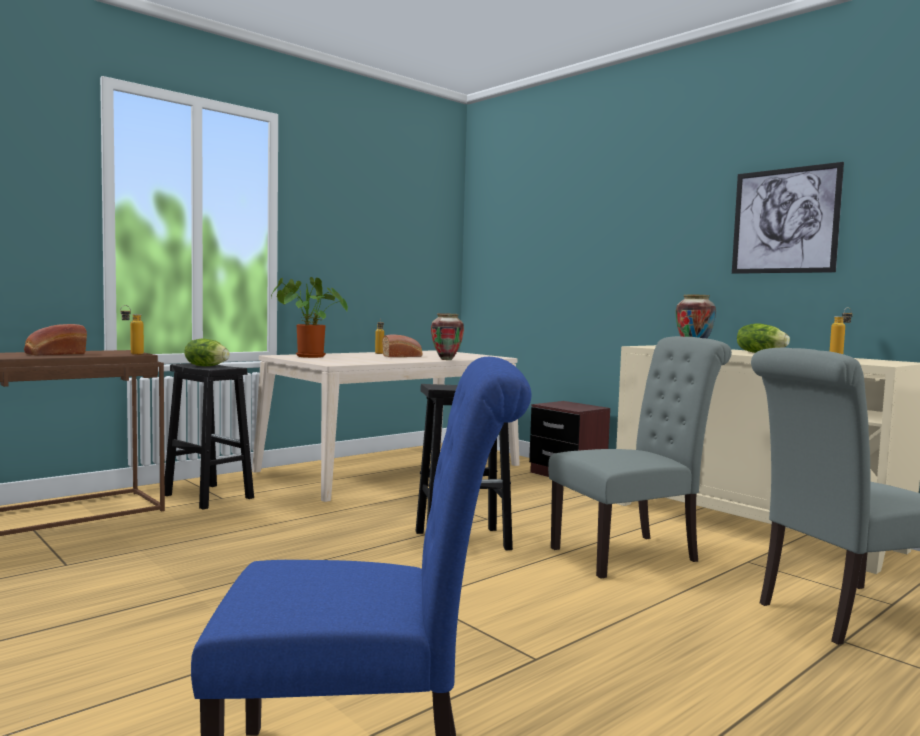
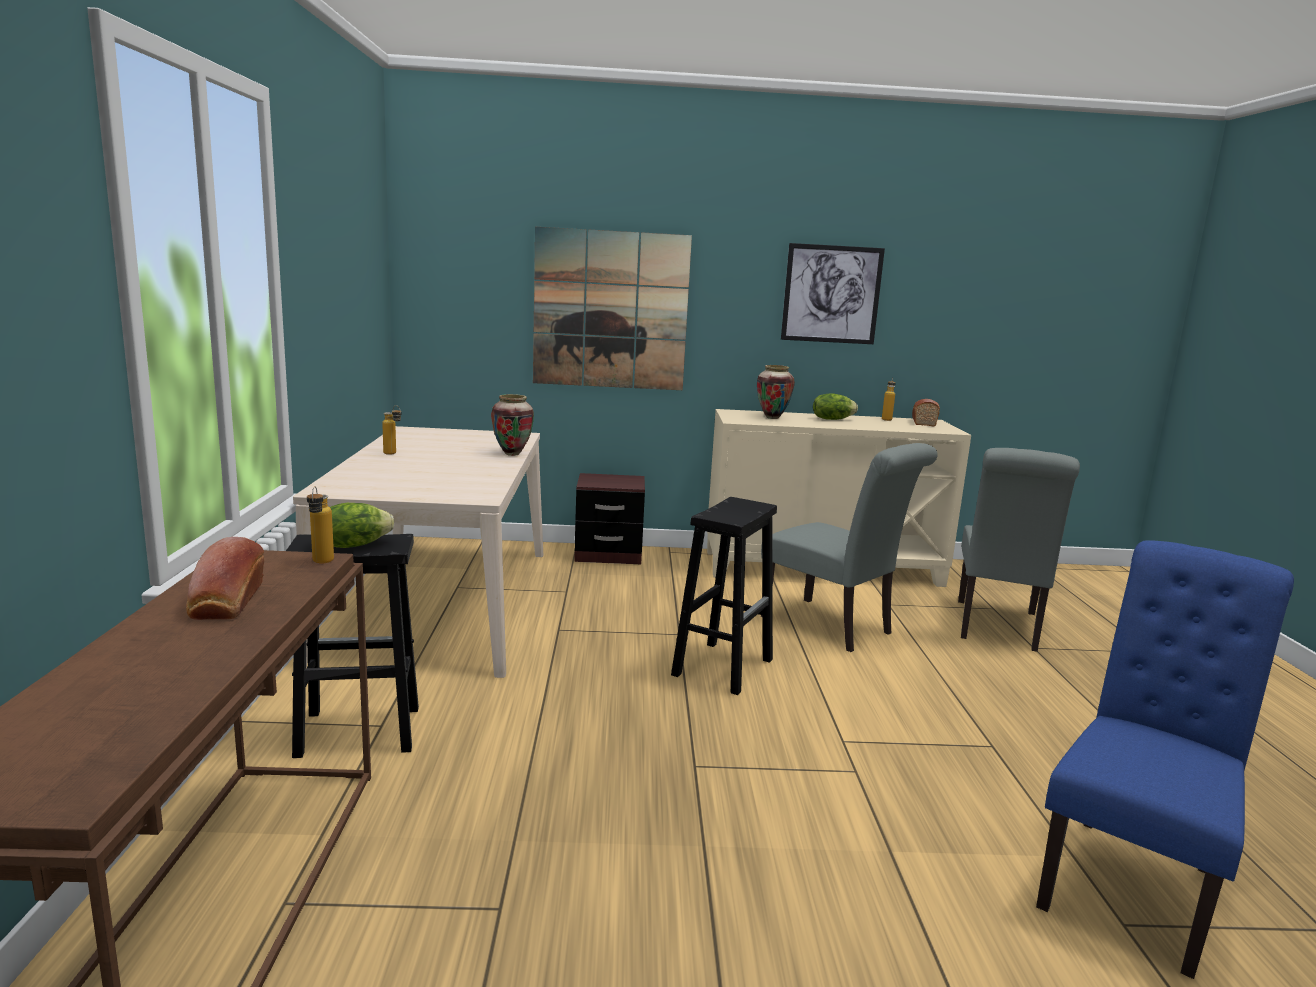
camera: 50 degrees left, 10 degrees up
potted plant [271,277,348,358] -> none
bread [382,334,422,357] -> bread moved to [912,399,940,427]
grey chair [548,336,732,579] -> grey chair turned 120 degrees clockwise [761,443,938,652]
none -> picture [533,227,692,390]

